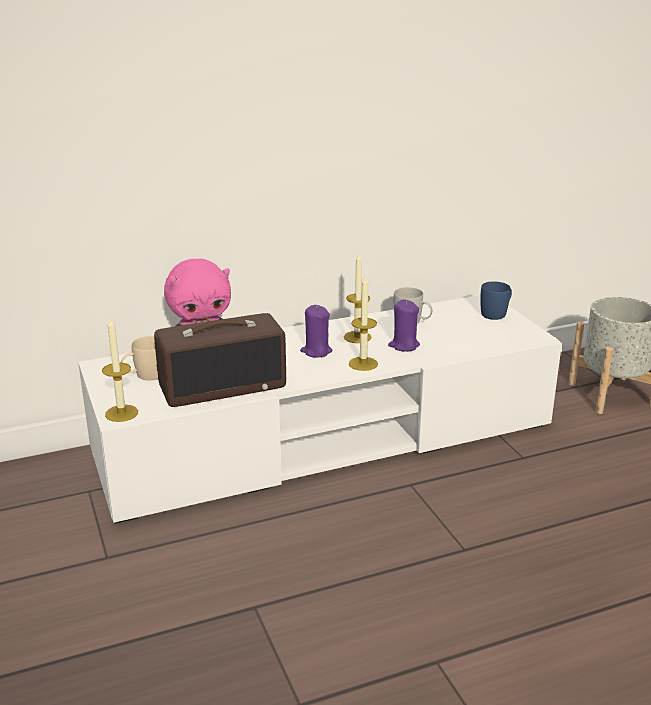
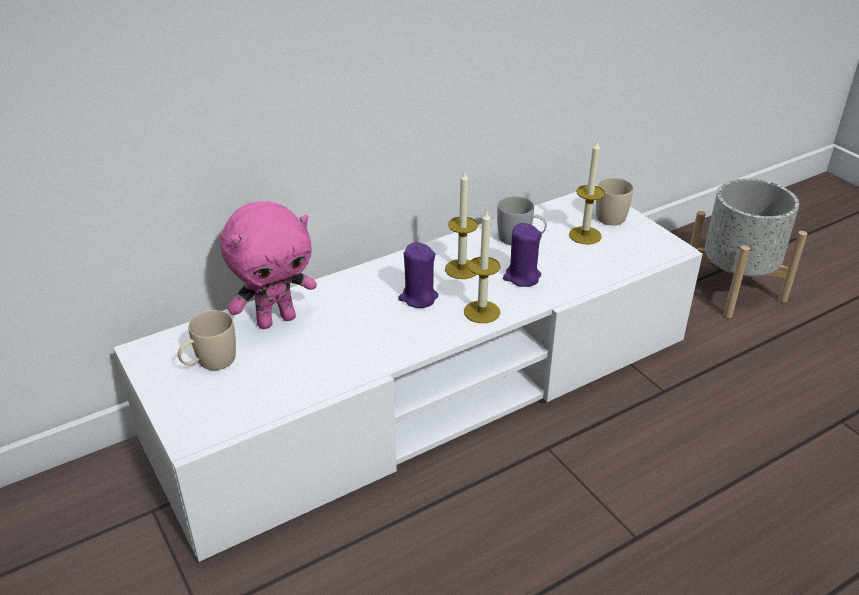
camera: 10 degrees left, 10 degrees up
candle [102,317,138,422] -> candle moved to [569,139,605,244]
radio [154,313,286,407] -> none
blue mug [480,281,512,320] -> beige mug [596,178,633,226]

